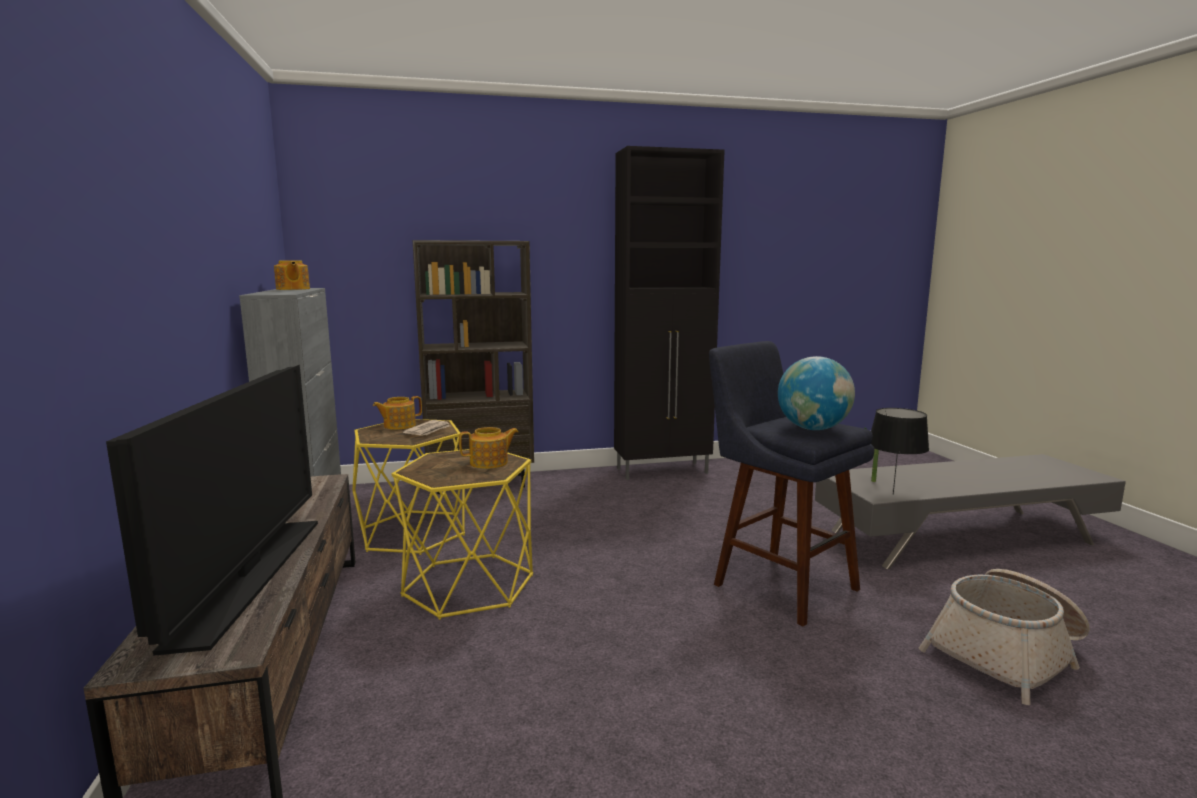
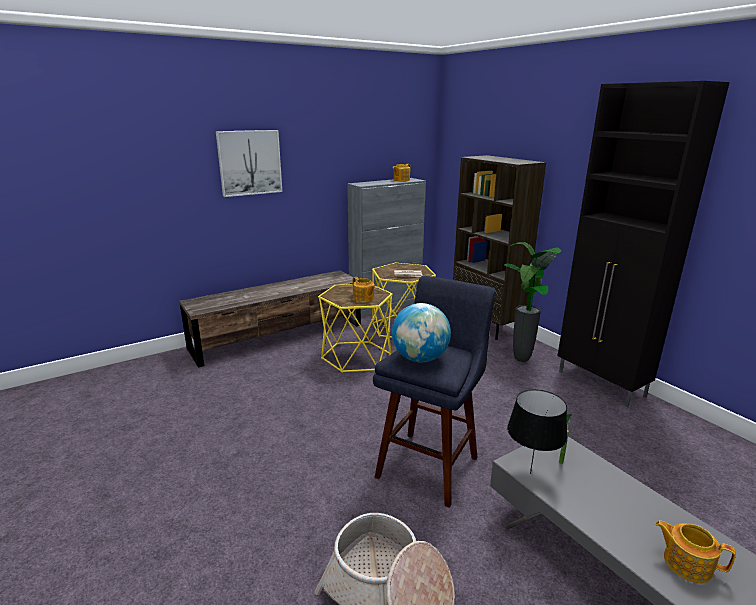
camera: 70 degrees right, 10 degrees up
television [106,365,318,656] -> none
teapot [373,396,422,430] -> teapot moved to [655,520,736,583]
none -> picture [216,130,283,197]
none -> potted plant [504,242,561,362]

